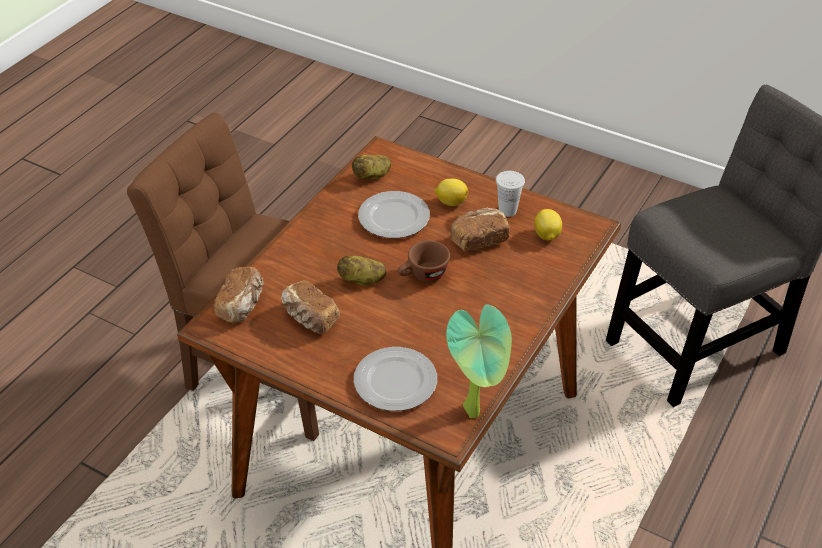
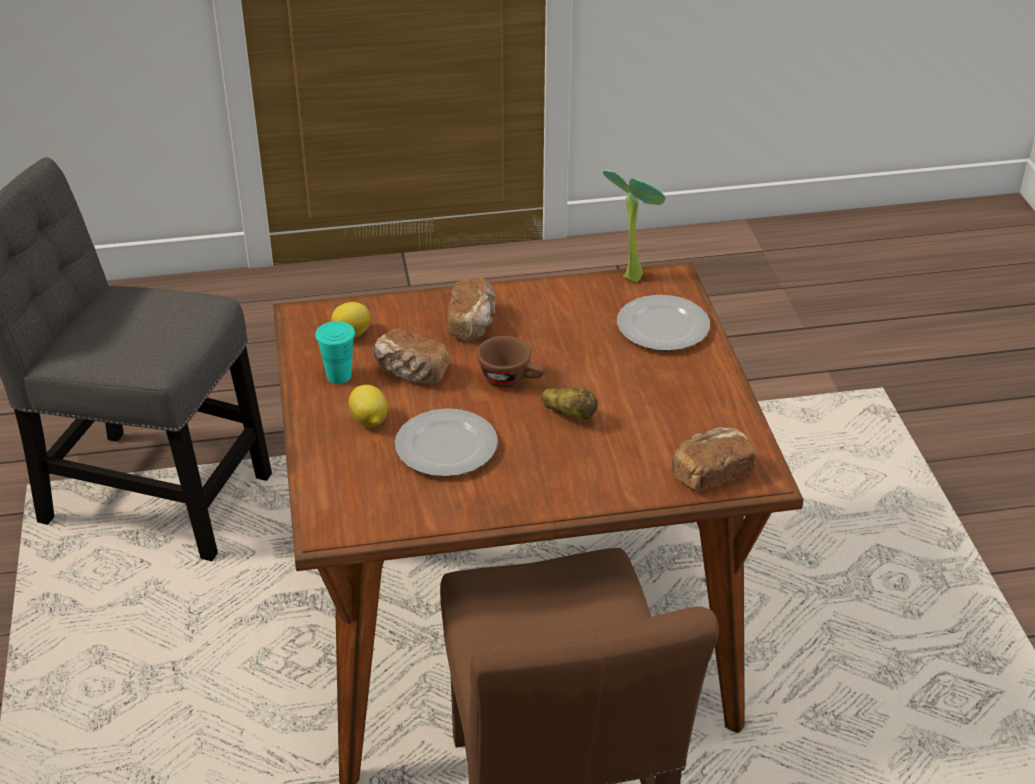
camera: 130 degrees left, 5 degrees down
bread [281,280,340,334] -> bread moved to [447,277,497,341]
potato [352,154,391,179] -> none
white cup [496,171,525,217] -> turquoise cup [315,321,355,384]

